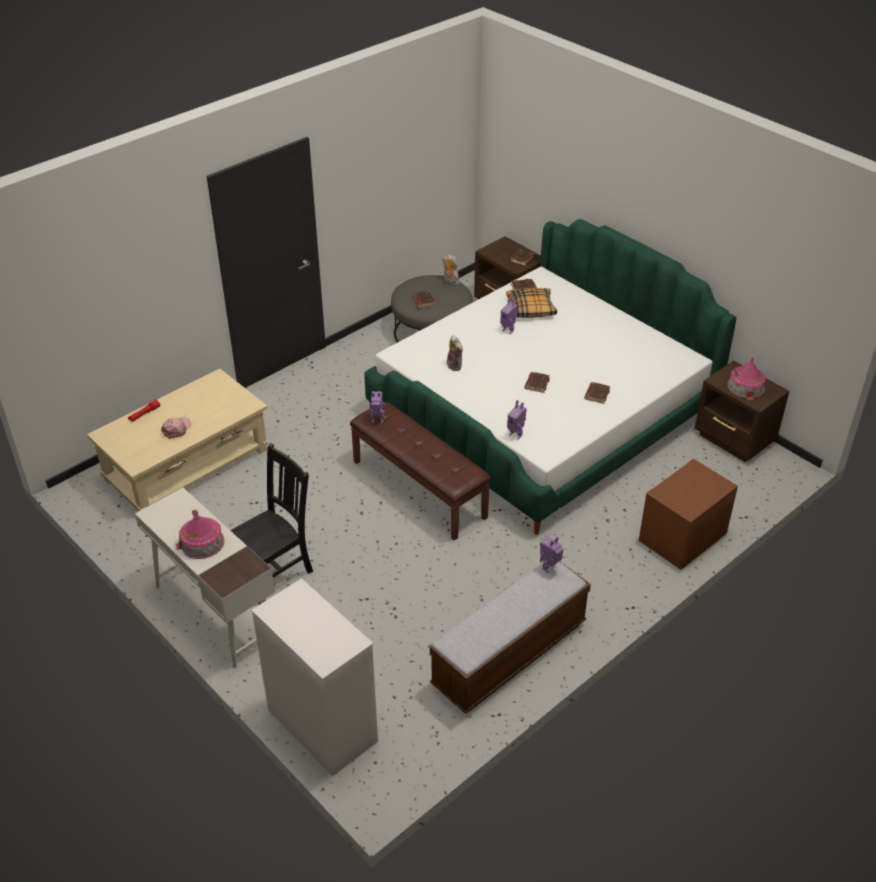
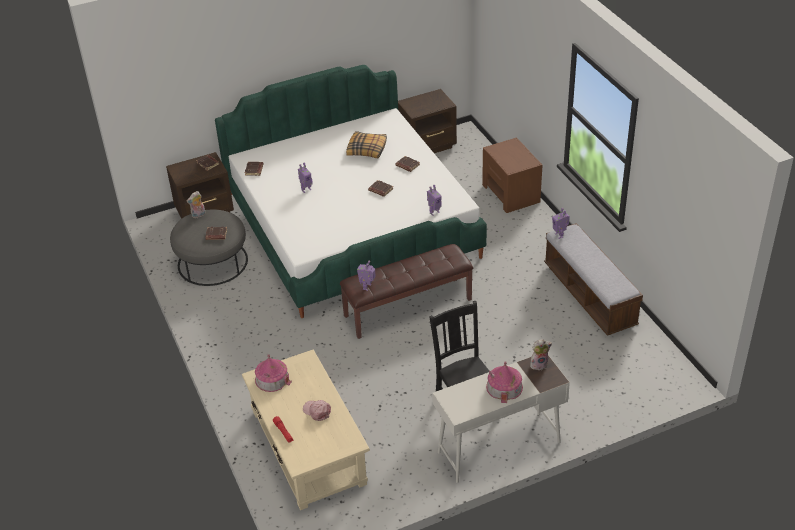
camera: 70 degrees left, 0 degrees up
white dresser [251,578,378,776] -> none
plush toy [447,335,463,371] -> plush toy moved to [530,339,552,370]
pillow [506,288,557,318] -> pillow moved to [346,131,387,158]
toy house [727,357,766,400] -> toy house moved to [255,354,292,392]

